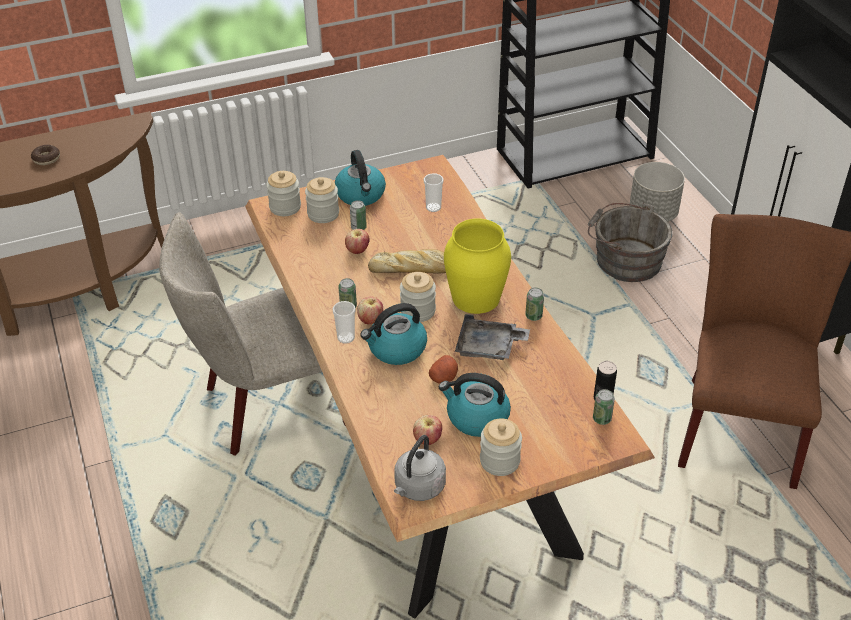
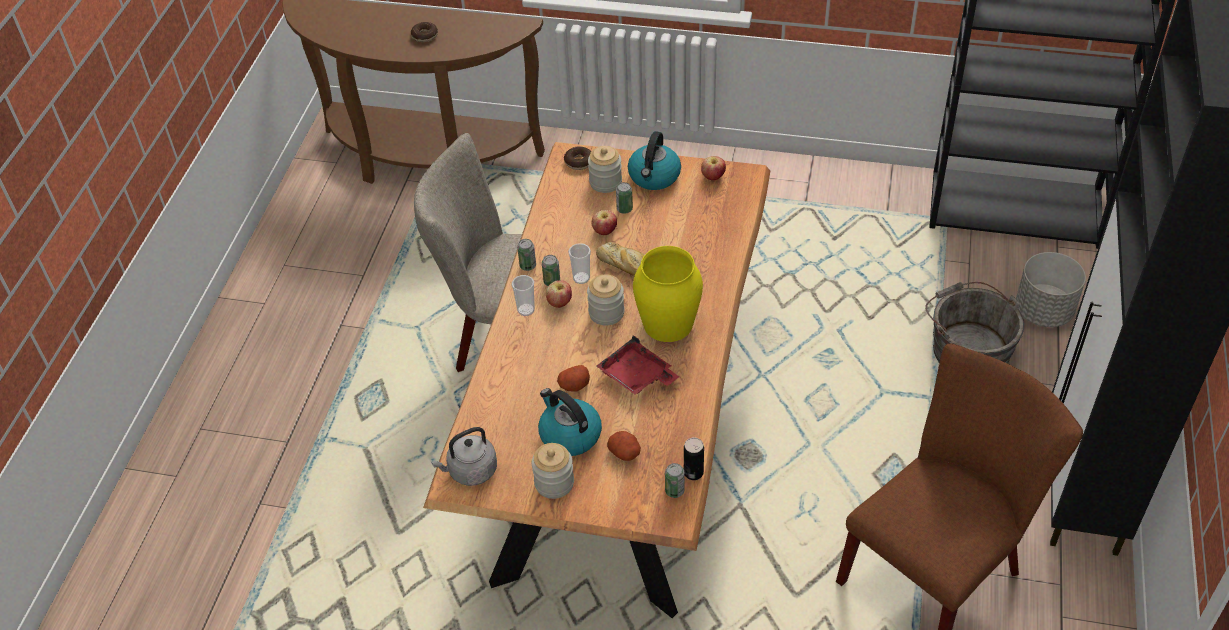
camera: 35 degrees right, 5 degrees up
jar [266,171,301,216] -> donut [564,146,591,170]
kettle [360,303,427,365] -> none
apple [413,415,442,445] -> apple moved to [701,156,726,180]
cup [423,173,444,212] -> cup moved to [568,243,591,284]
grey tray [455,314,530,360] -> red tray [597,335,679,395]
can [525,287,544,321] -> can moved to [517,239,536,271]
none -> potato [607,431,641,461]

